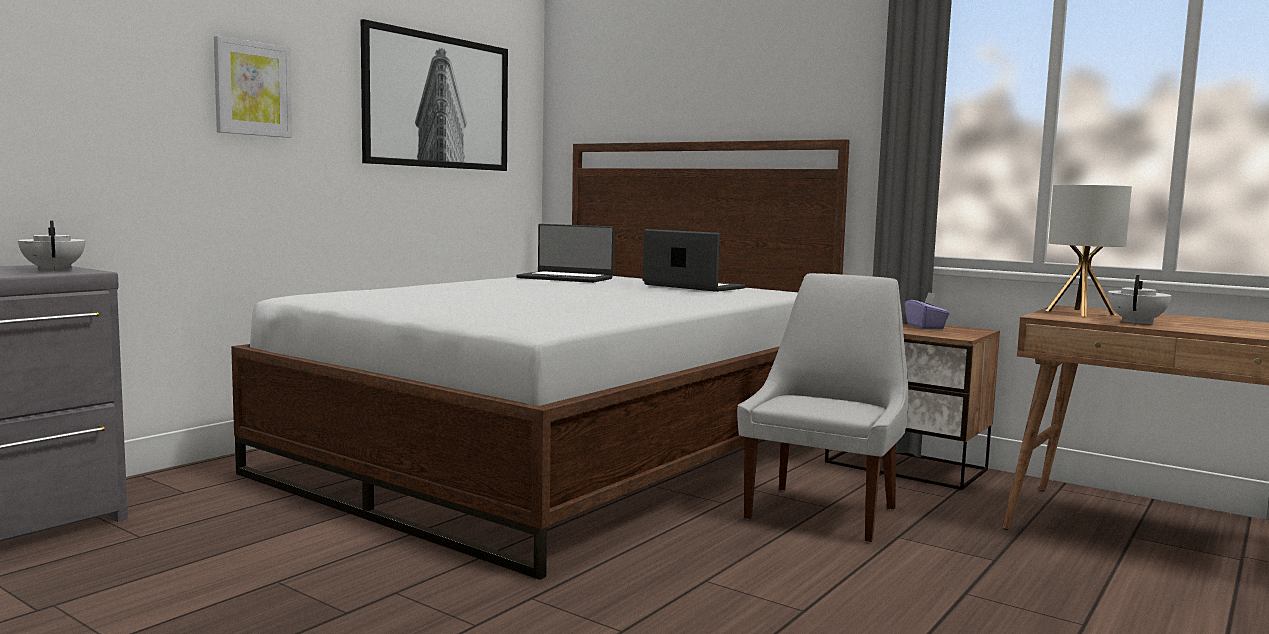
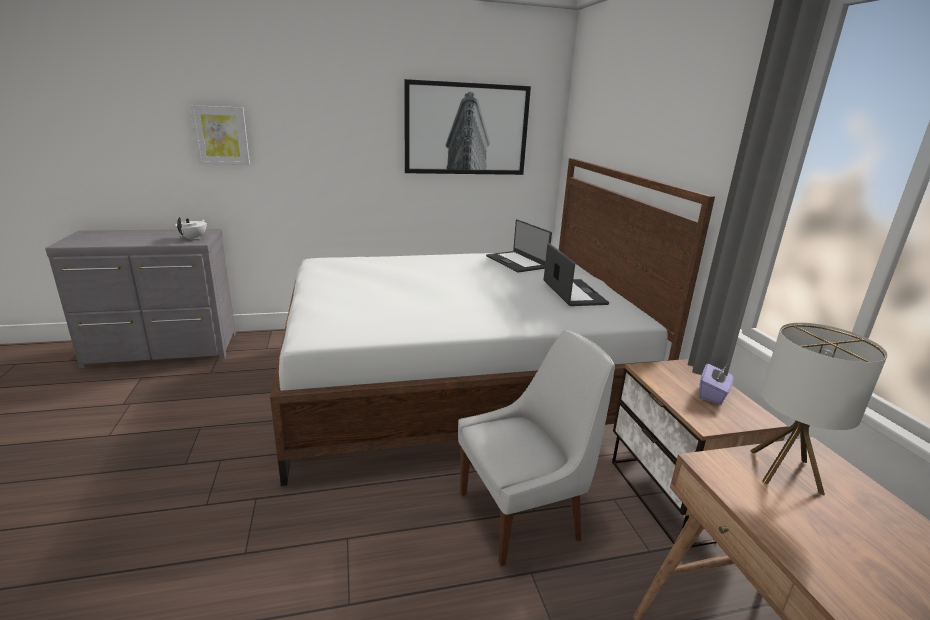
camera: 40 degrees right, 15 degrees up
picture [214,36,292,138] -> picture moved to [190,105,250,165]
white teapot [1108,275,1172,324] -> none

